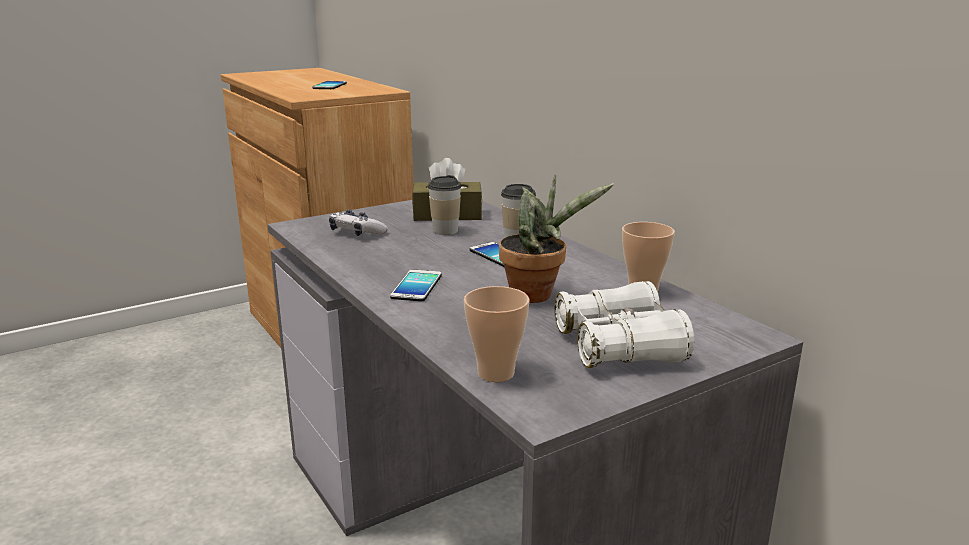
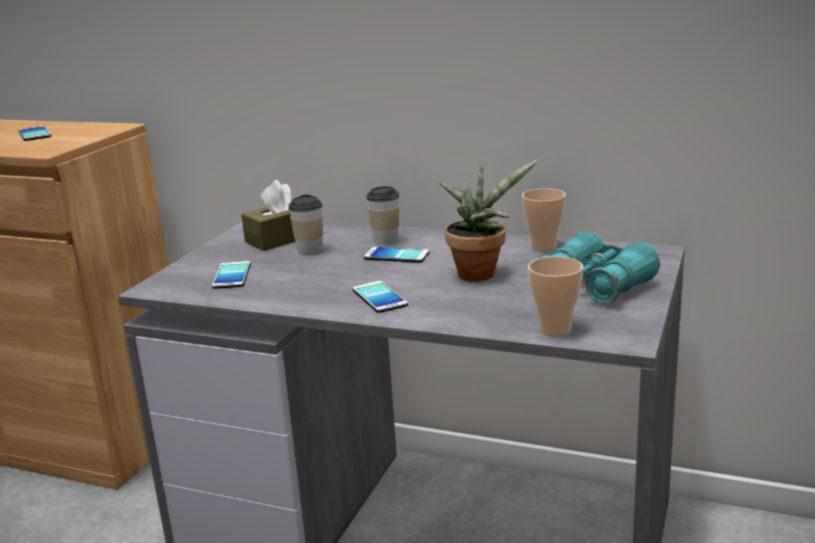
camera: 35 degrees left, 0 degrees up
game controller [329,209,388,236] -> phone [212,261,251,289]
white binoculars [554,281,694,368] -> turquoise binoculars [538,231,660,304]

